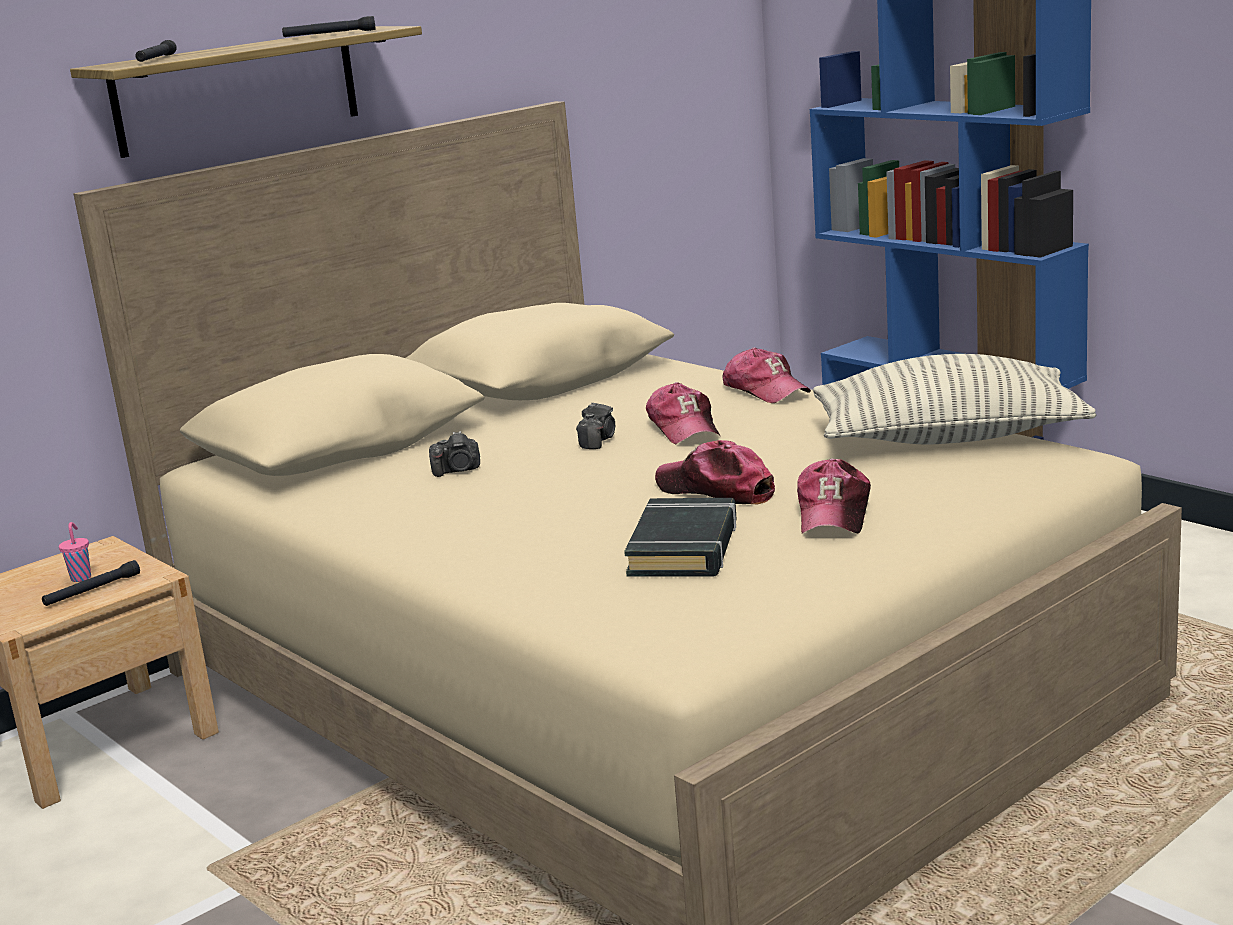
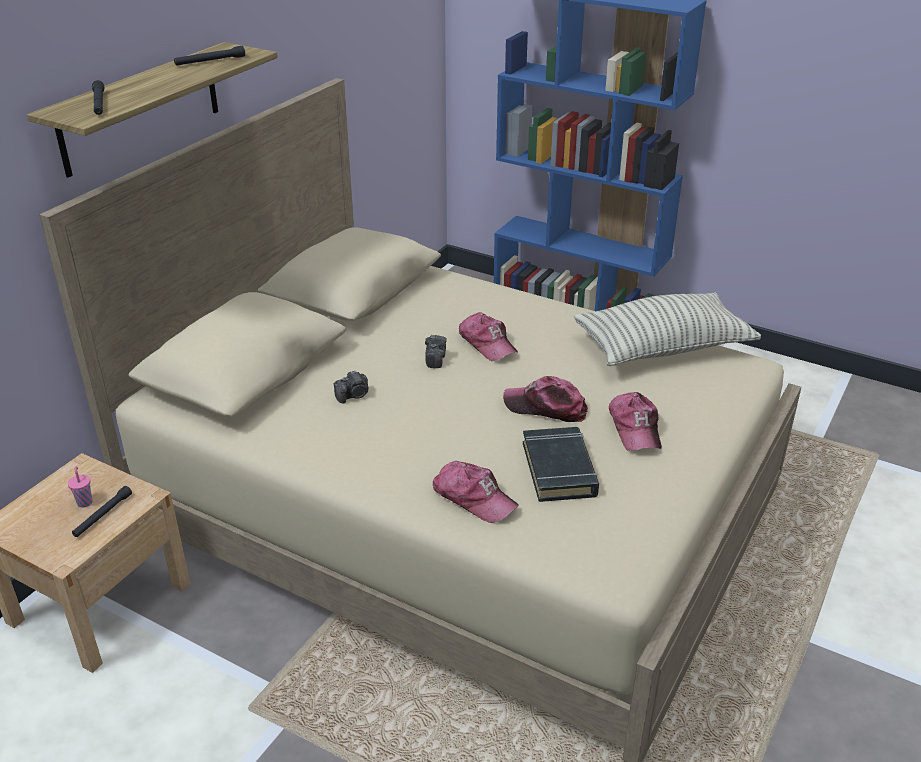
camera: 20 degrees left, 15 degrees up
cap [723,347,811,403] -> cap moved to [433,461,519,523]

